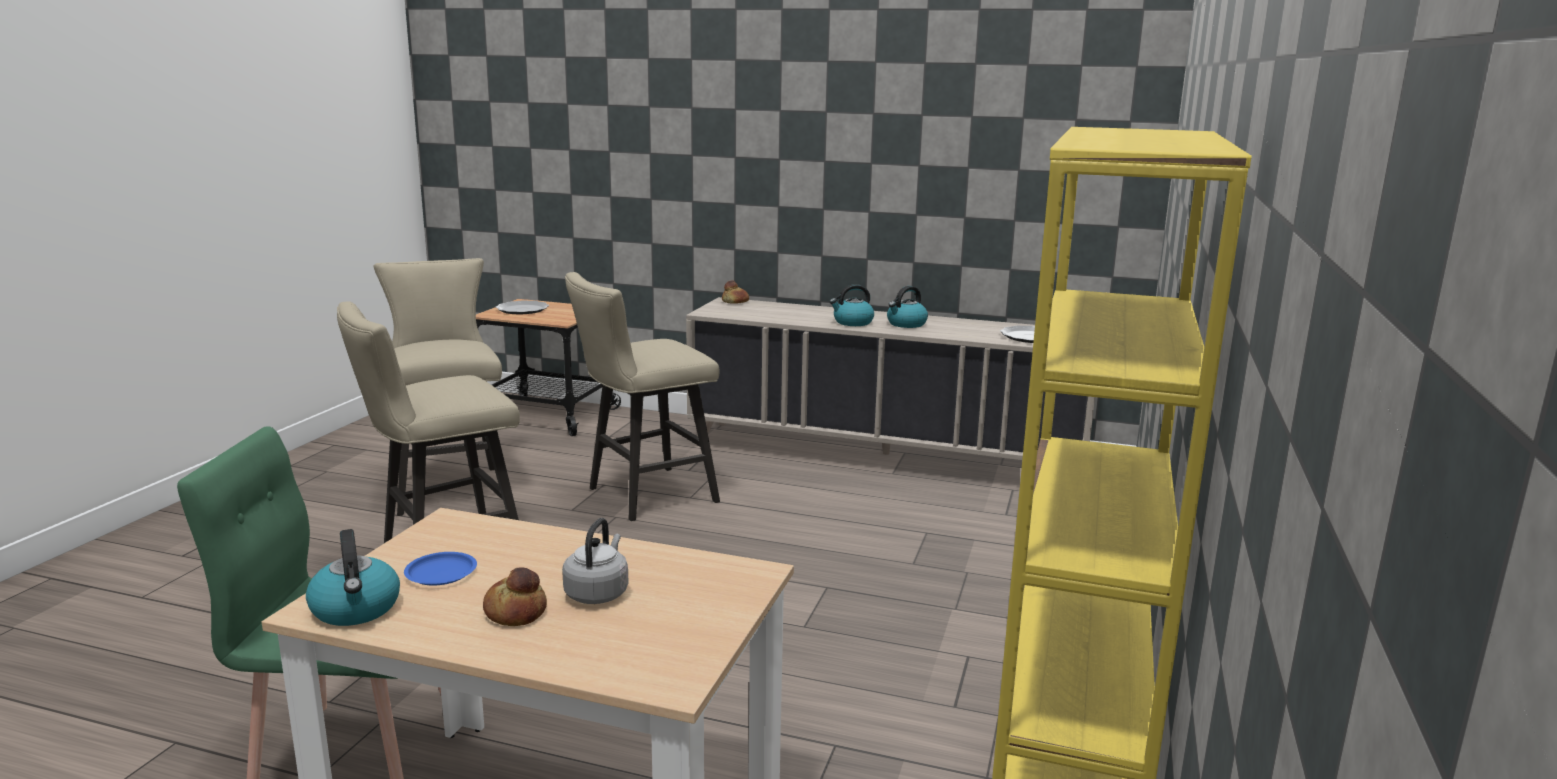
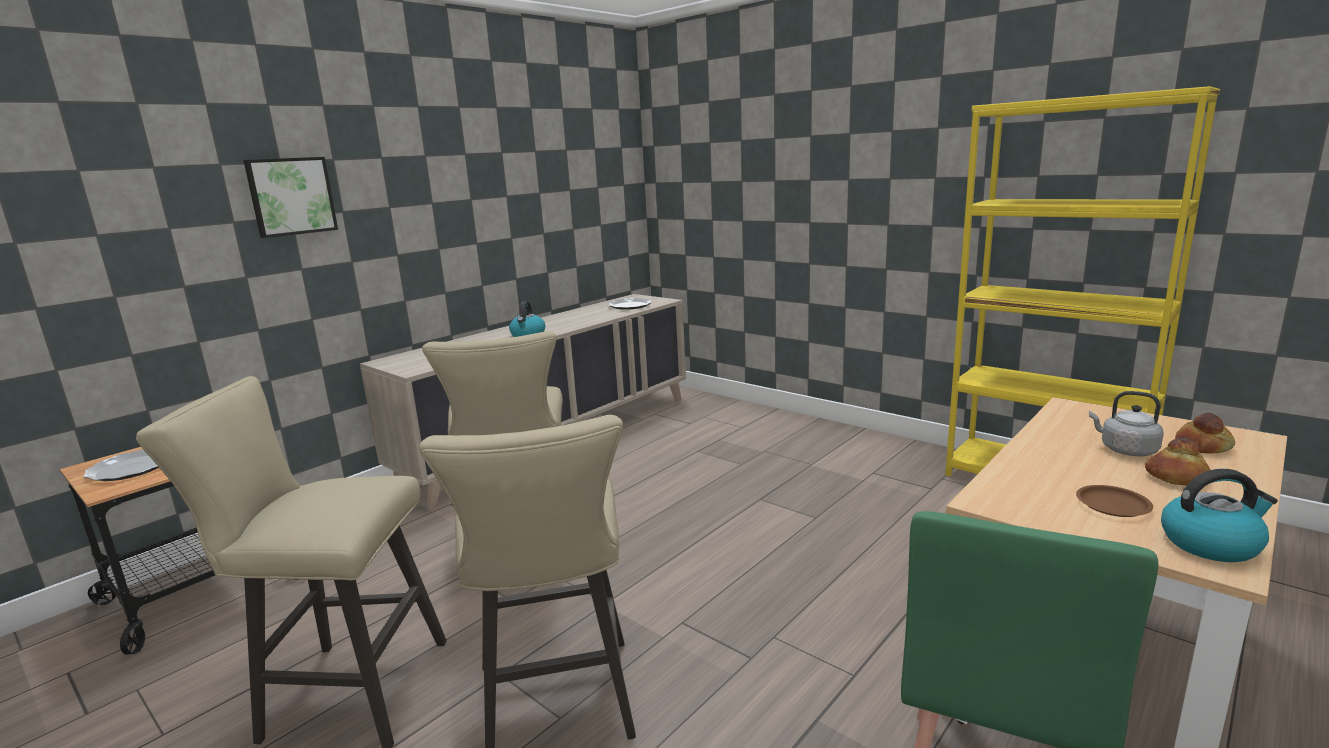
camera: 65 degrees left, 0 degrees up
blue plate [404,552,477,585] -> brown plate [1076,485,1153,517]
bread [722,280,749,304] -> bread moved to [1175,413,1235,454]
kettle [887,286,928,328] -> none
none -> picture [243,157,338,238]

